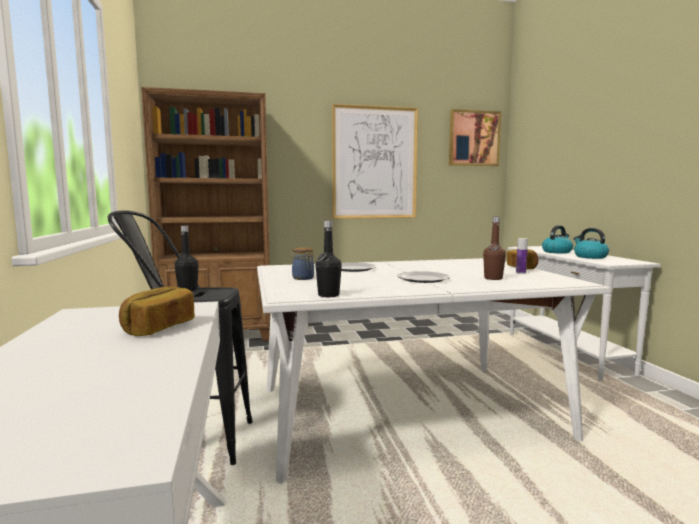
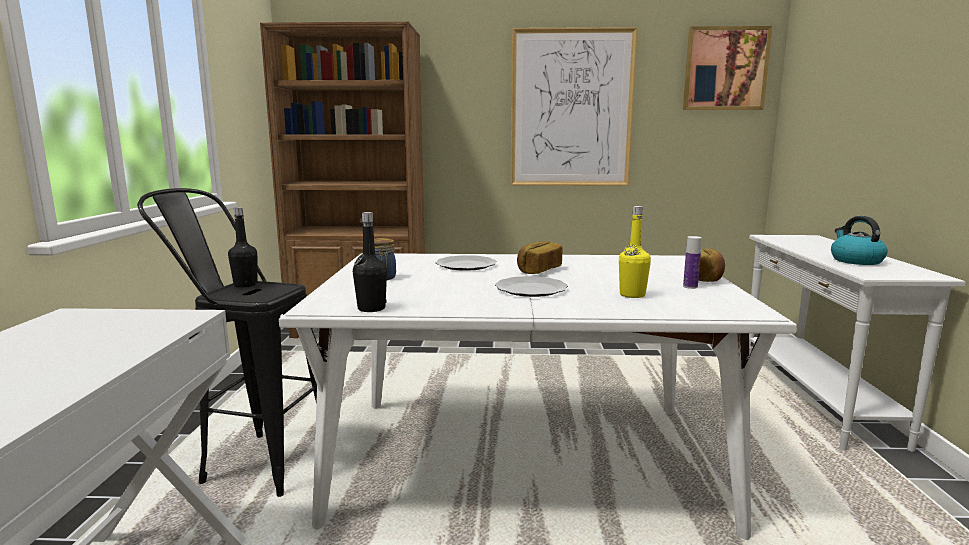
camera: 15 degrees right, 5 degrees up
bread [119,287,195,336] -> bread moved to [517,241,563,274]
brown bottle [483,217,506,280] -> yellow bottle [619,206,651,298]
kettle [542,225,573,254] -> none

